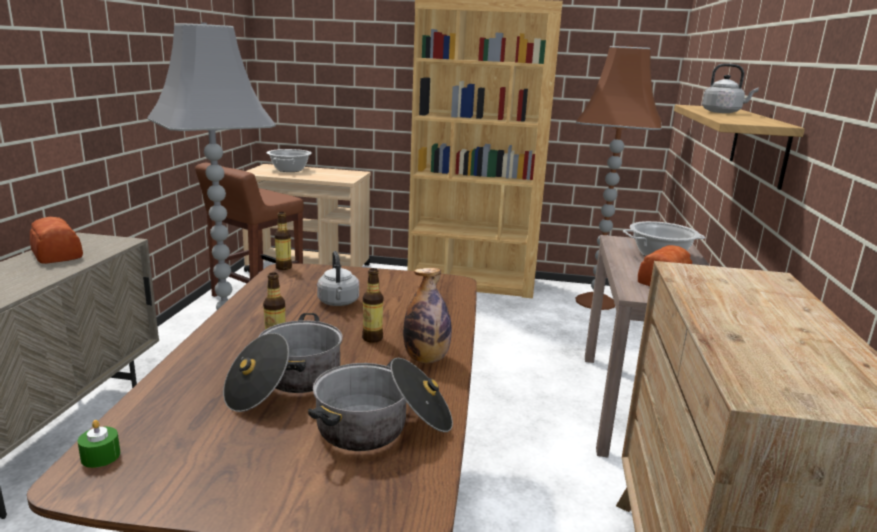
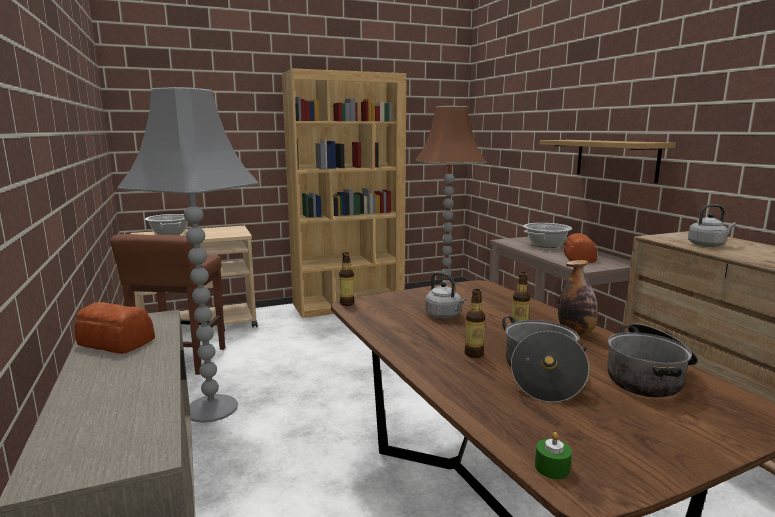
camera: 30 degrees left, 5 degrees down
grey kettle [702,63,759,113] -> grey kettle moved to [688,204,736,247]

